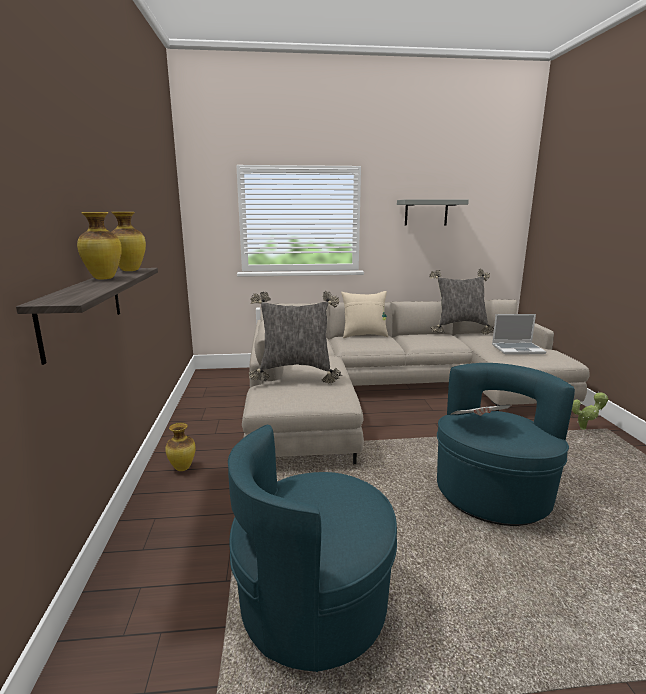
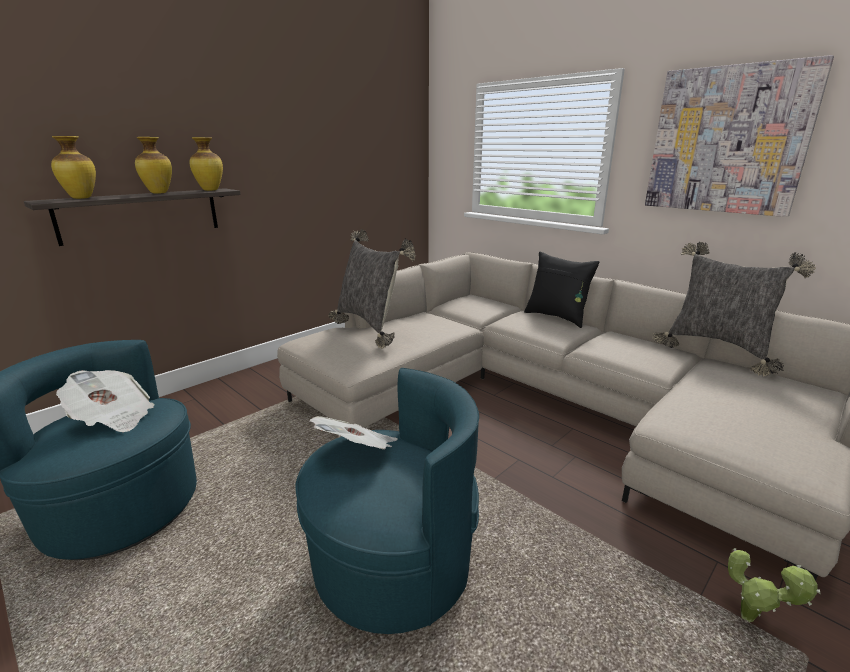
camera: 50 degrees right, 5 degrees up
vase [165,423,196,471] -> vase moved to [51,136,96,199]
beige pillow [341,291,388,338] -> black pillow [524,251,599,328]
grey shelf [397,199,469,226] -> picture [645,55,834,217]
laptop [492,314,546,355] -> none
none -> newspaper [56,370,155,432]

